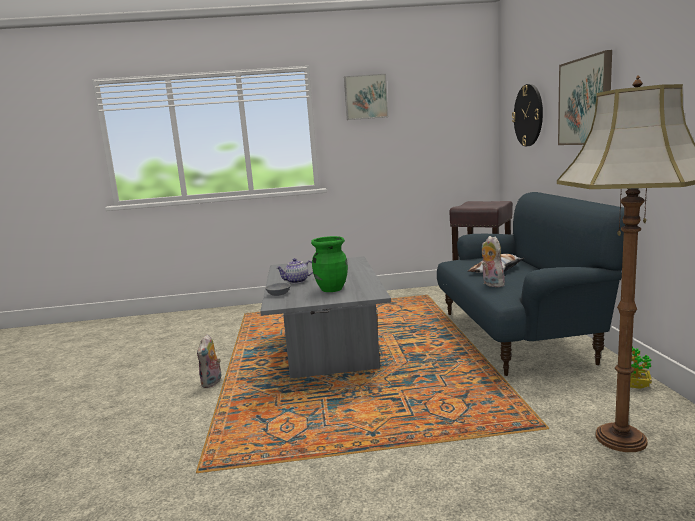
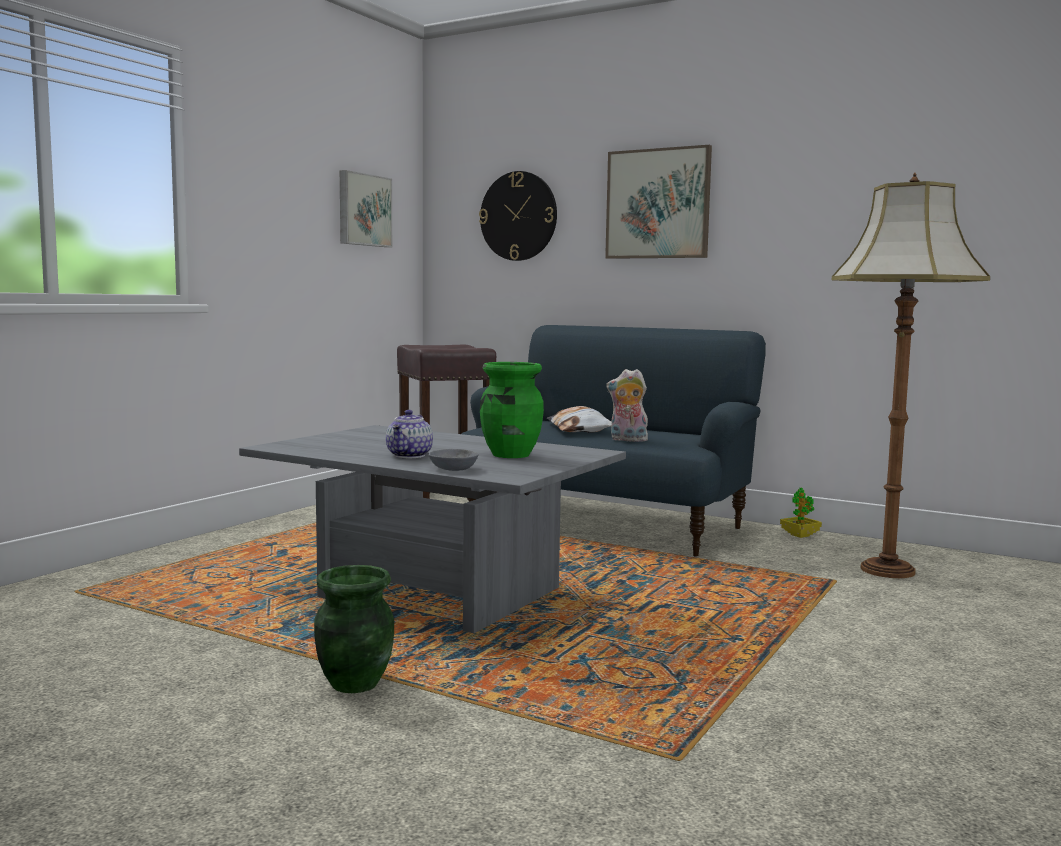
camera: 55 degrees left, 5 degrees down
plush toy [197,334,221,388] -> green vase [314,565,394,693]
picture [344,74,388,120] -> picture moved to [340,170,392,247]

